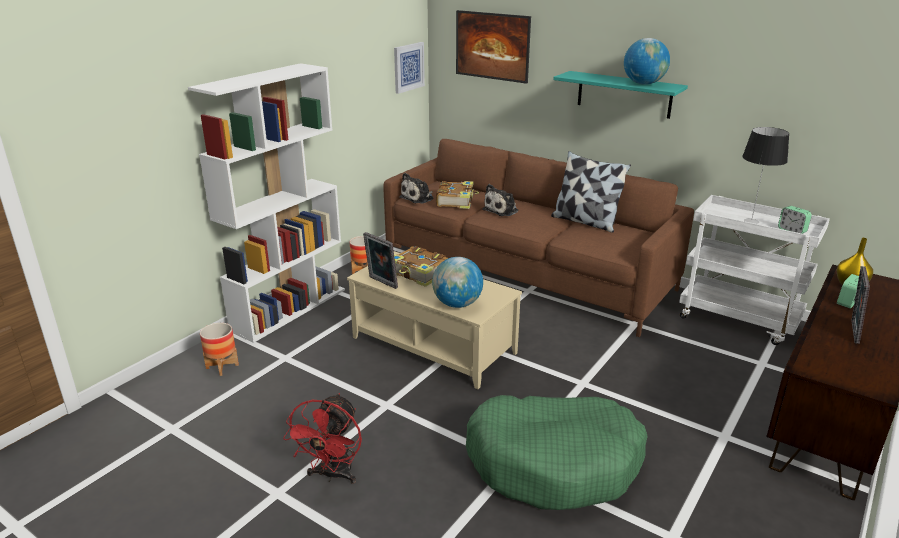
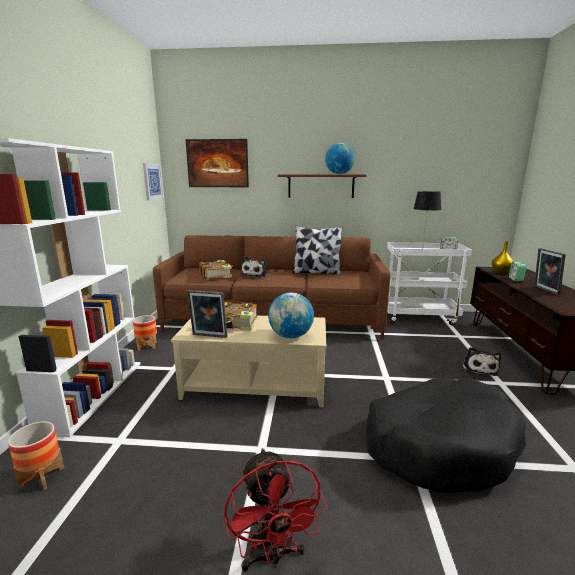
camera: 30 degrees left, 10 degrees down
plush toy [399,173,433,203] -> plush toy moved to [463,347,501,376]
green dog bed [466,395,648,510] -> black dog bed [366,377,526,494]
turquoise shelf [553,71,688,119] -> brown shelf [278,174,366,198]

